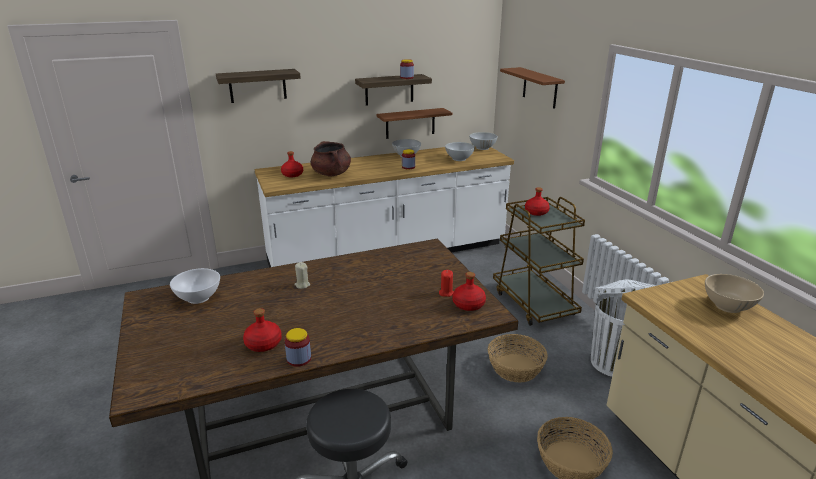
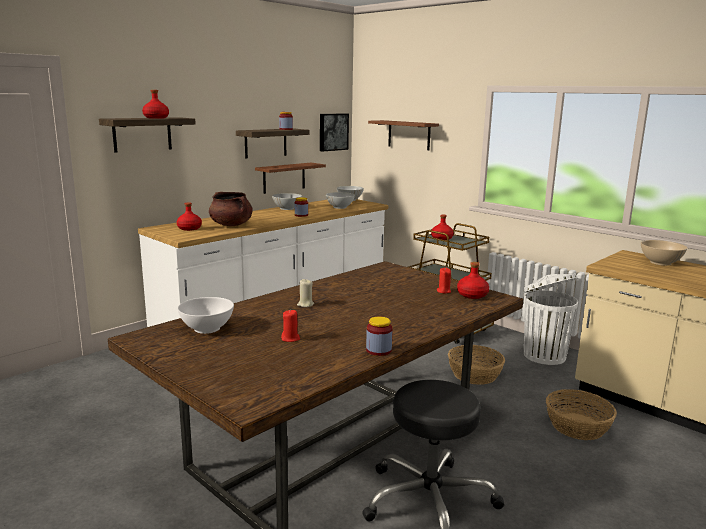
camera: 25 degrees left, 10 degrees down
red bottle [243,308,282,352] -> red bottle moved to [142,90,169,119]
none -> red candle [281,309,300,342]
none -> picture [320,113,349,151]

